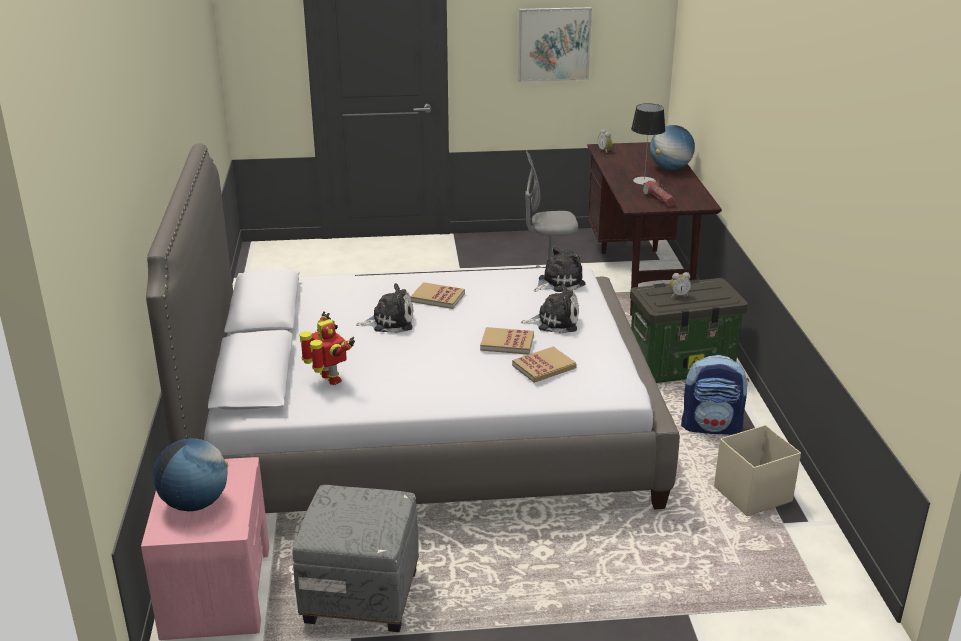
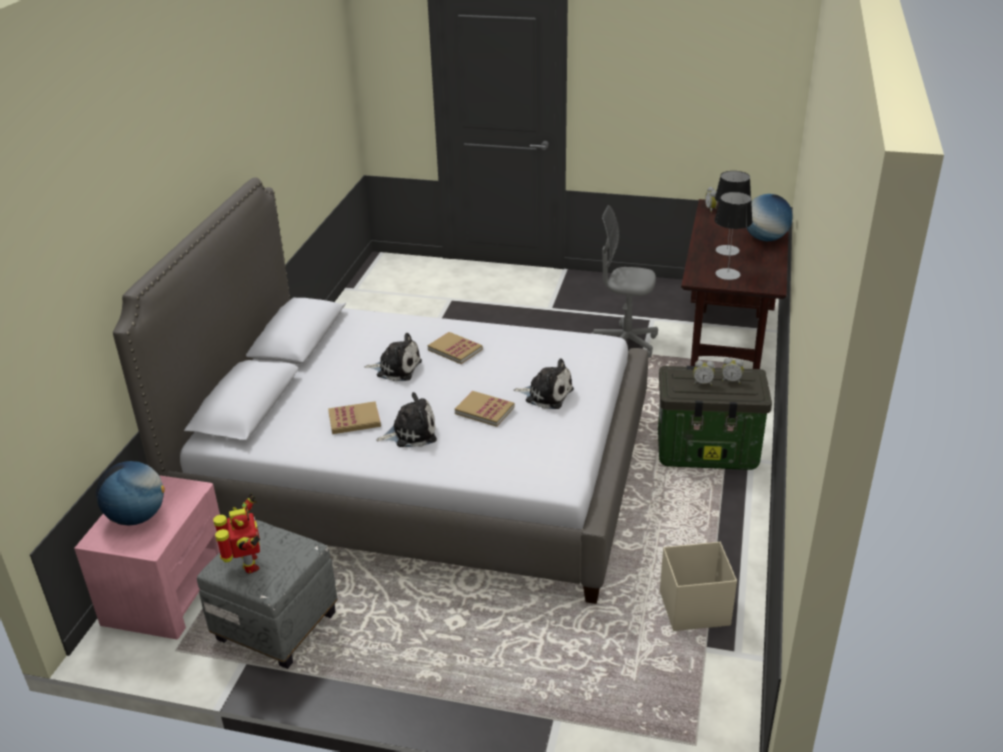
camera: 20 degrees right, 5 degrees up
toy robot [299,311,355,385] -> toy robot moved to [213,493,260,573]
book [512,346,577,383] -> book moved to [328,401,381,434]
picture [518,7,592,82] -> none
plush toy [534,247,585,292] -> plush toy moved to [376,392,437,447]
flashlight [643,180,675,206] -> table lamp [715,192,753,280]
backpack [681,355,749,435] -> none
none -> alarm clock [722,358,744,384]

